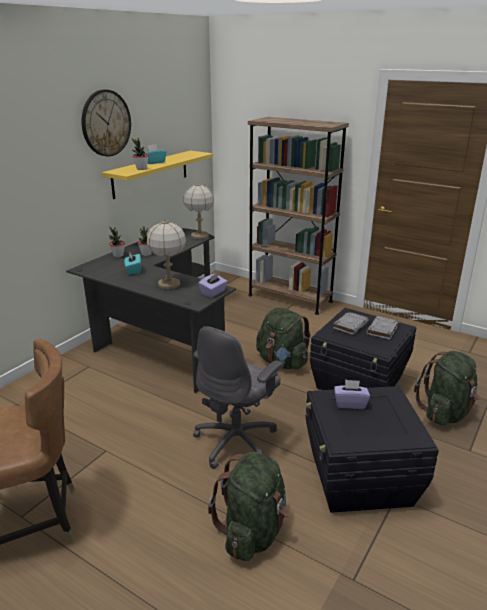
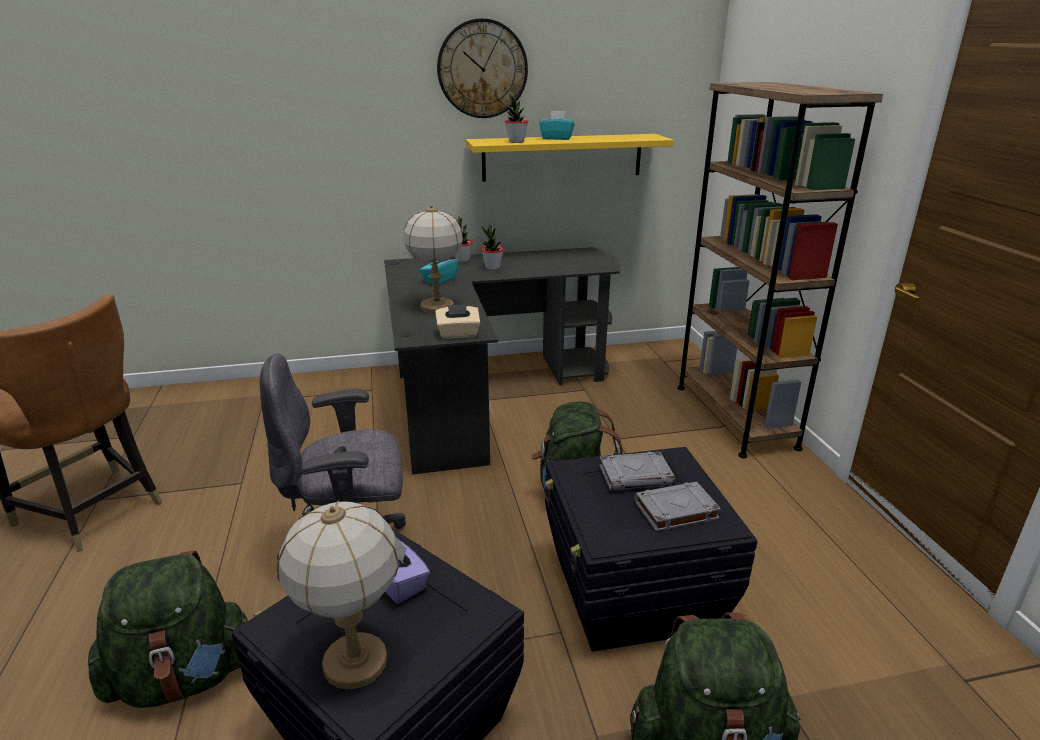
camera: 45 degrees right, 0 degrees up
table lamp [183,182,214,239] -> table lamp moved to [277,501,400,690]
purple tissue box [198,273,227,298] -> beige tissue box [435,305,480,339]

